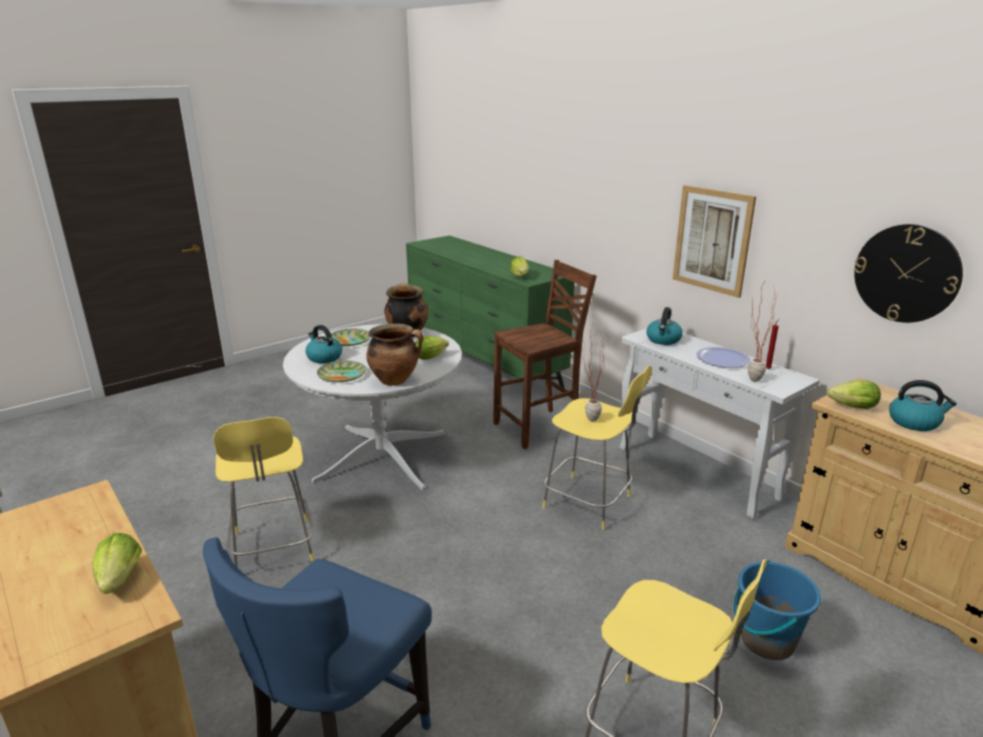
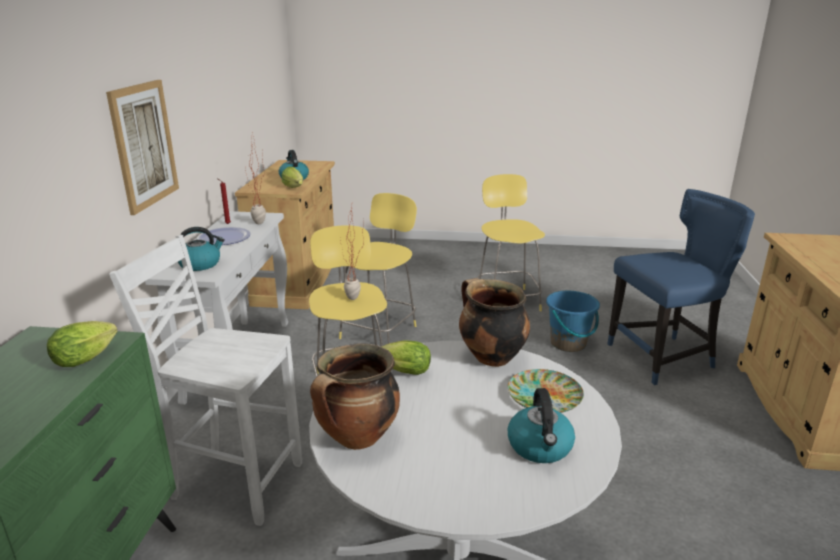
camera: 135 degrees left, 0 degrees up
lettuce [92,533,142,594] -> none
yellow stool [213,417,314,568] -> yellow stool moved to [339,193,417,344]
plate [331,329,371,346] -> none
brown chair [493,260,597,449] -> white chair [109,235,302,526]
blue bucket [734,560,821,660] -> blue bucket moved to [546,291,600,352]
wall clock [854,224,963,323] -> none

